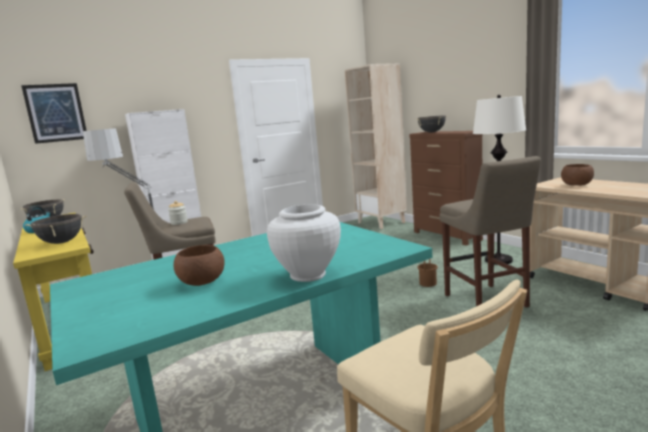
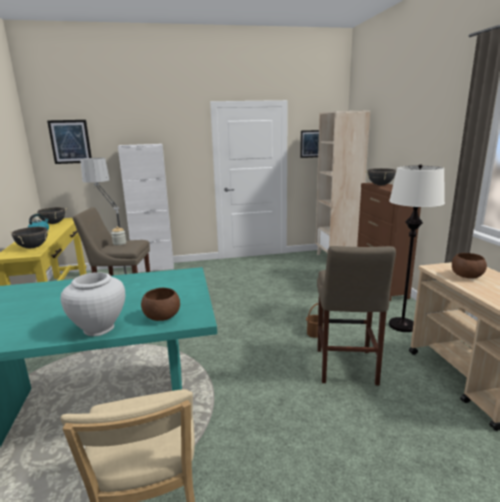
camera: 20 degrees right, 5 degrees up
brown bowl [173,245,225,286] -> brown bowl moved to [141,288,180,321]
none -> picture [300,130,319,158]

